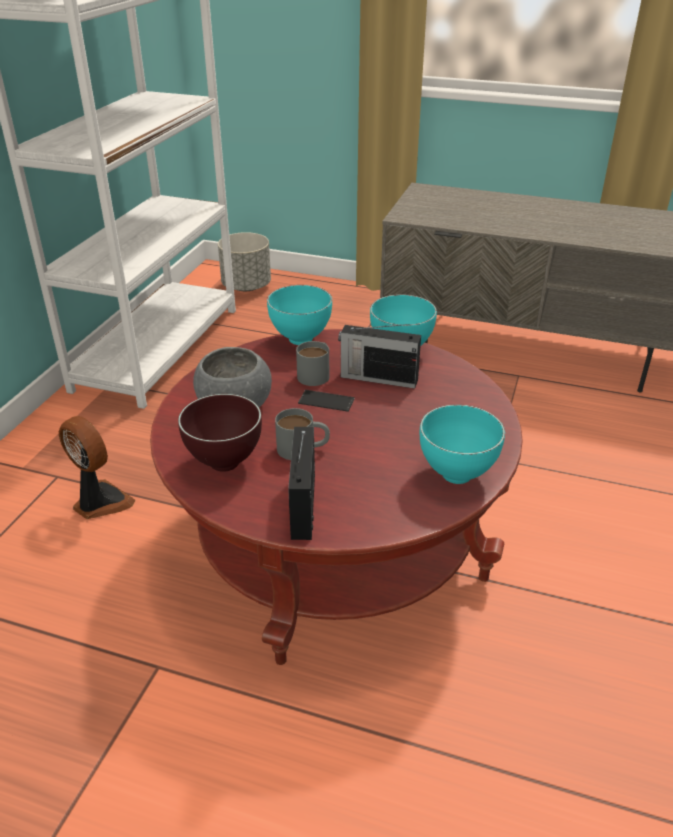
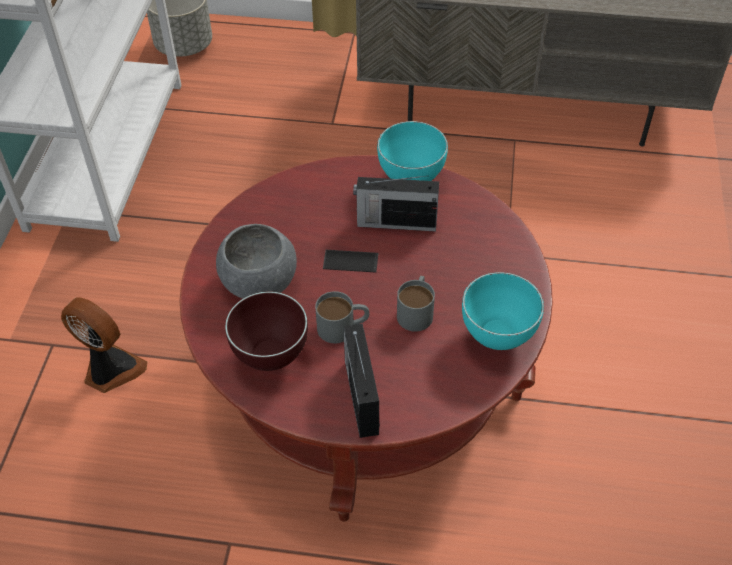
camera: 10 degrees left, 15 degrees up
turquoise bowl [267,285,332,345] -> none
grey mug [296,341,329,386] -> grey mug moved to [397,276,435,332]

